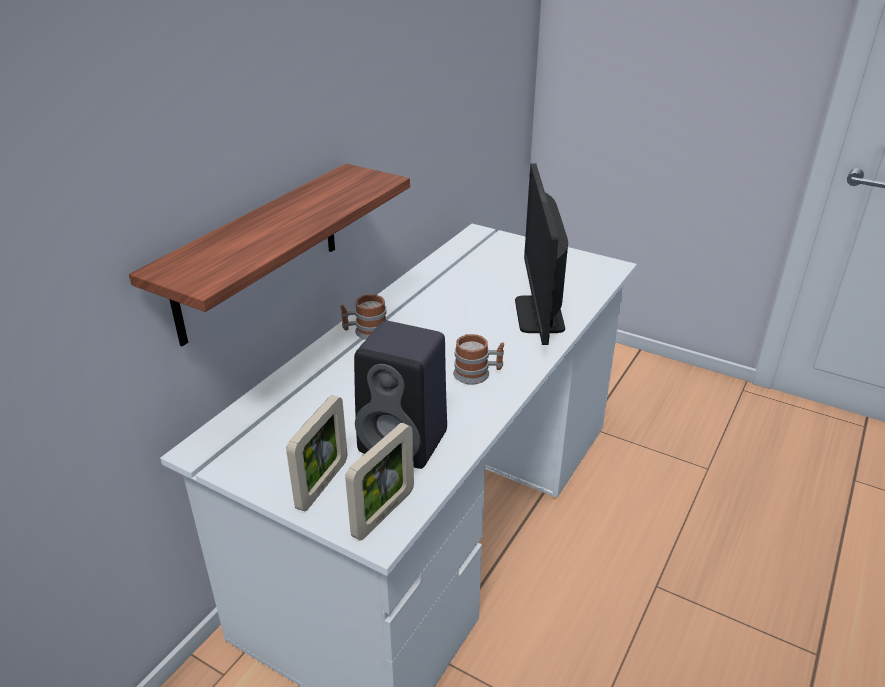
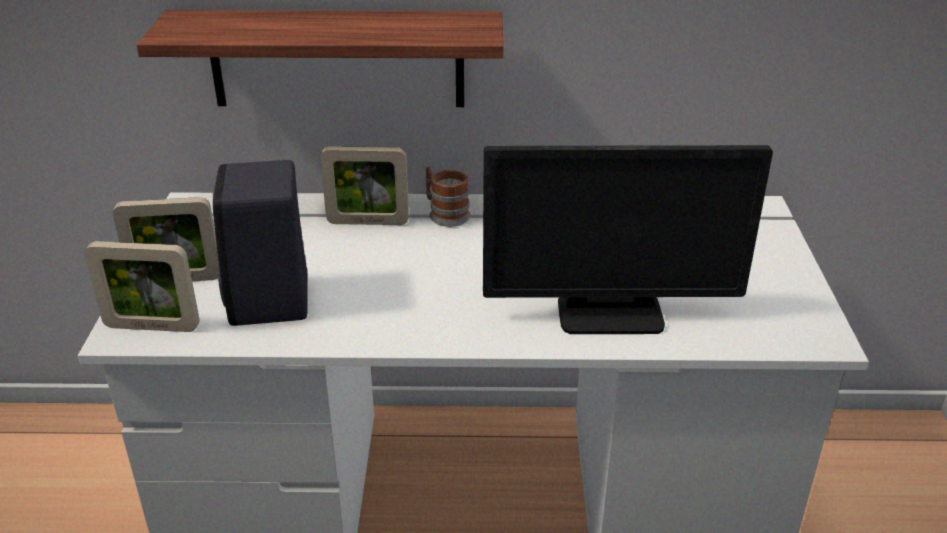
camera: 60 degrees right, 0 degrees up
mug [453,334,504,385] -> none
monitor [515,164,568,345] -> monitor turned 150 degrees counterclockwise [483,145,773,334]
none -> picture frame [320,146,409,225]

